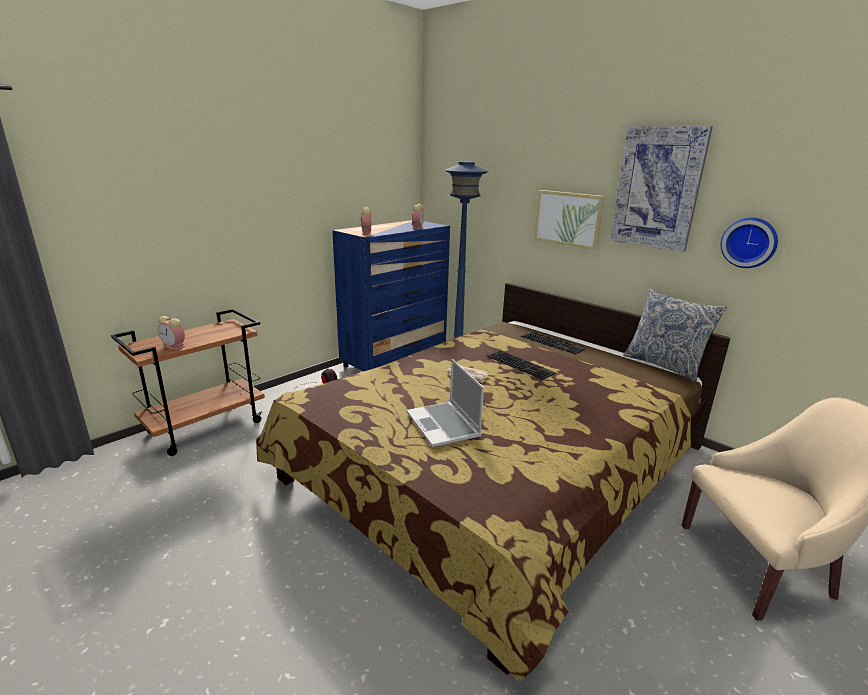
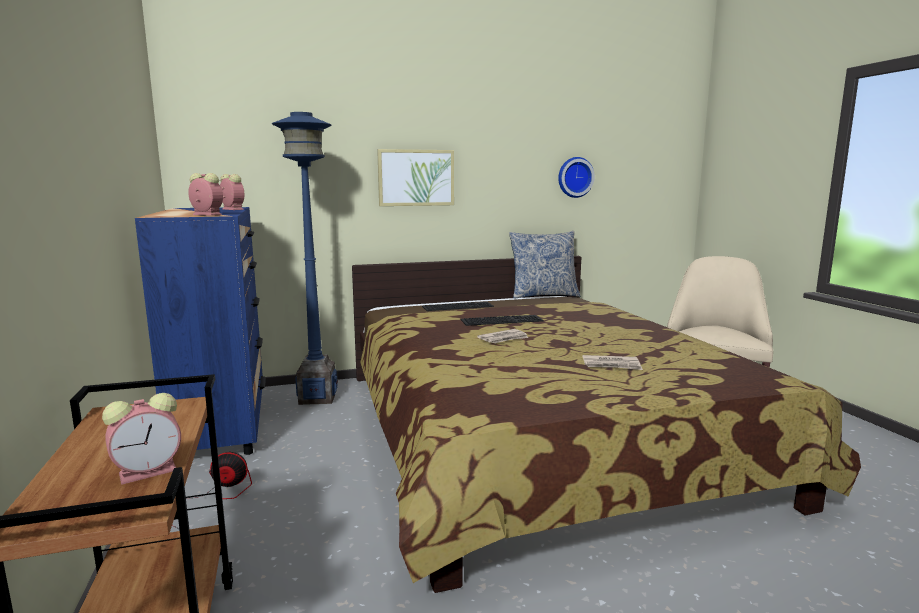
camera: 60 degrees left, 10 degrees down
laptop [407,359,484,447] -> newspaper [582,355,643,370]
picture [610,126,713,252] -> none

